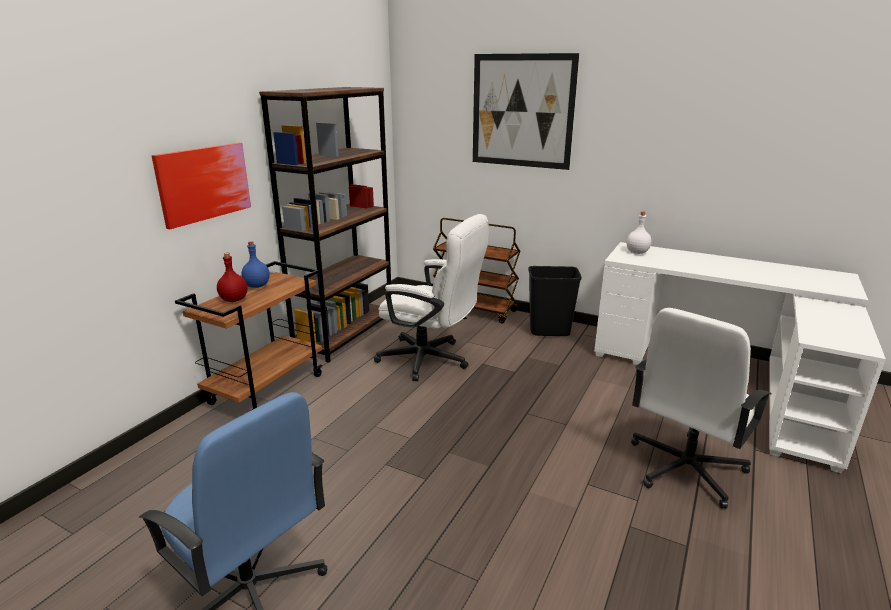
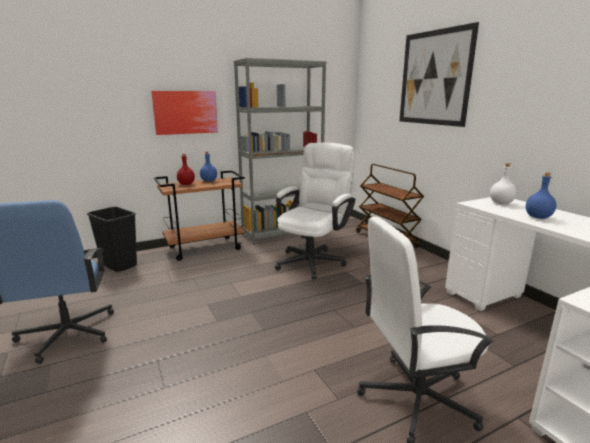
camera: 35 degrees right, 5 degrees down
brown bookcase [259,87,392,363] -> grey bookcase [234,58,327,245]
white office chair [374,214,489,381] -> white office chair turned 120 degrees counterclockwise [275,142,356,279]
black trash can [528,266,582,336] -> black trash can moved to [87,207,137,272]
none -> blue bottle [526,172,556,219]

